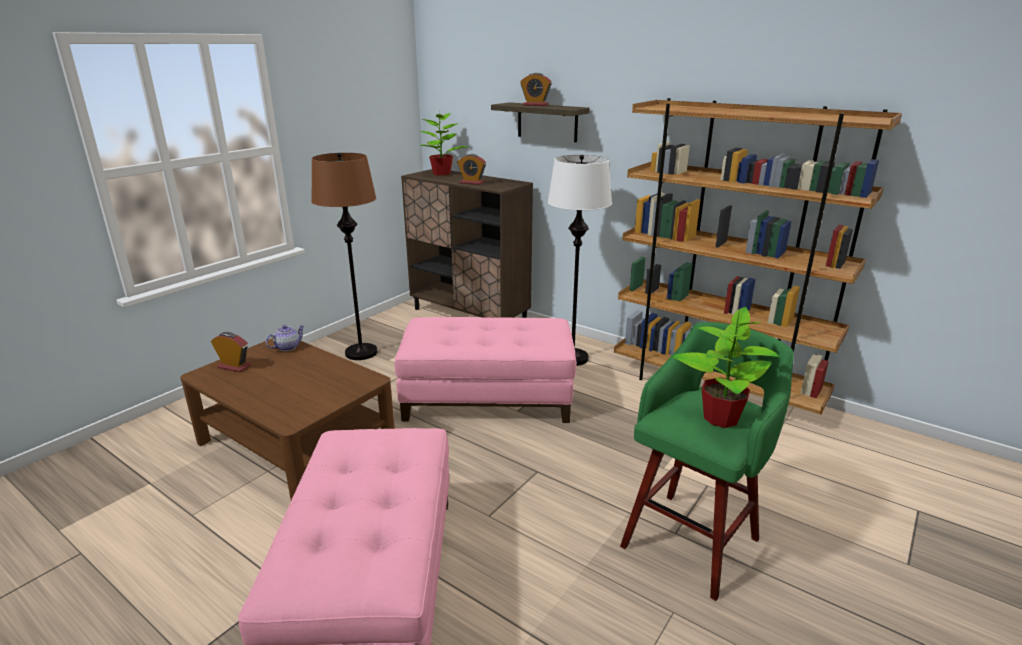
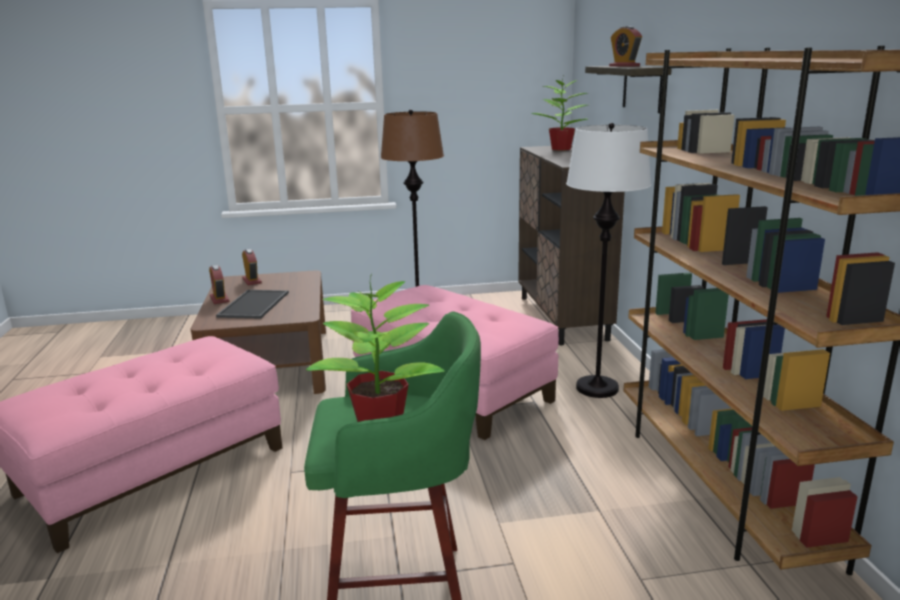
camera: 45 degrees right, 5 degrees down
teapot [266,325,305,351] -> none
alarm clock [457,154,486,185] -> alarm clock moved to [209,264,229,304]
none -> tray [216,290,289,319]

